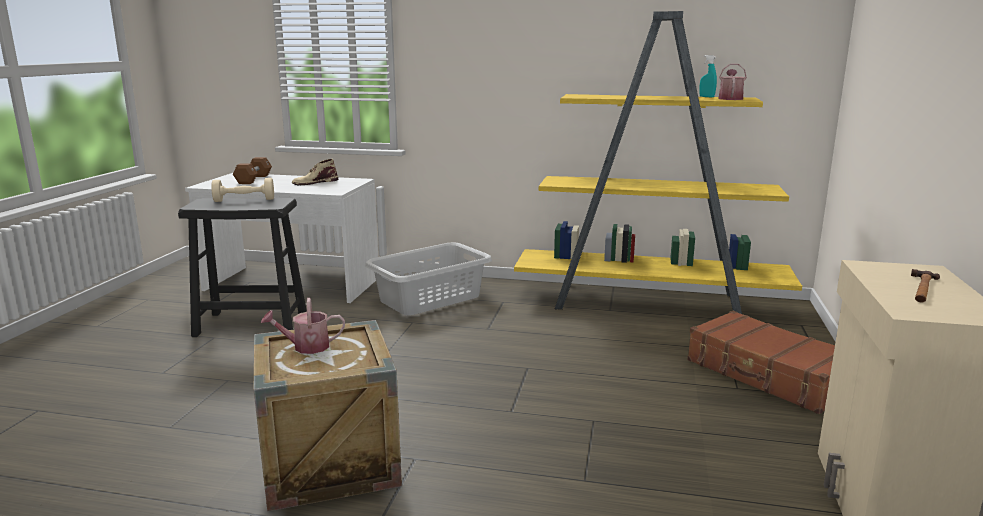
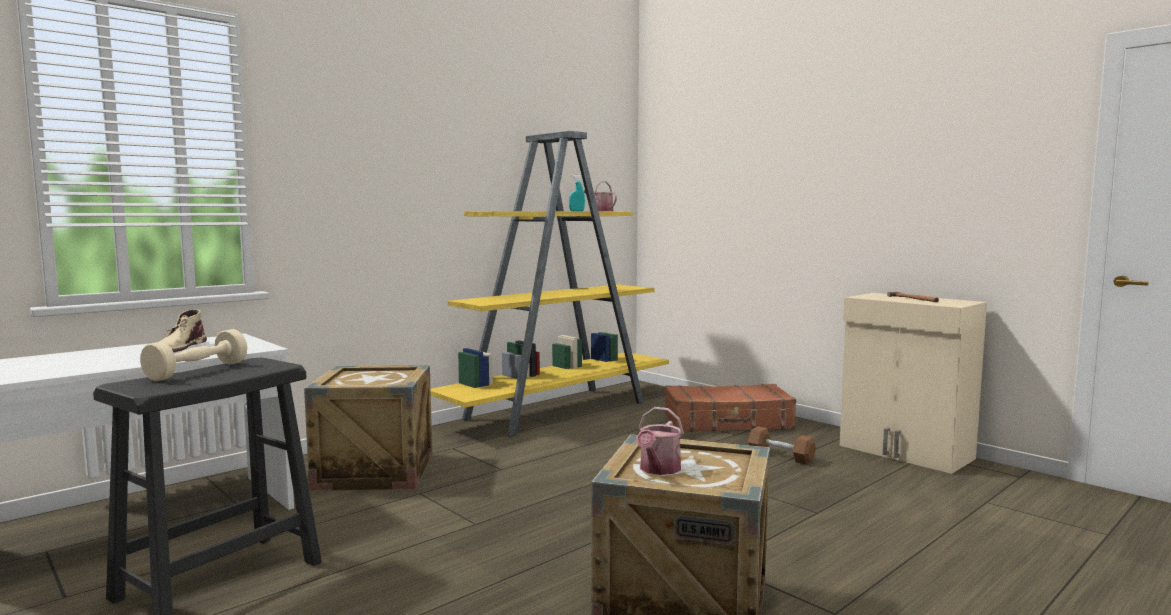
camera: 55 degrees left, 10 degrees down
brown dumbbell [233,157,272,184] -> brown dumbbell moved to [748,426,816,464]
grey laundry basket [365,243,492,315] -> crate [304,365,432,491]

